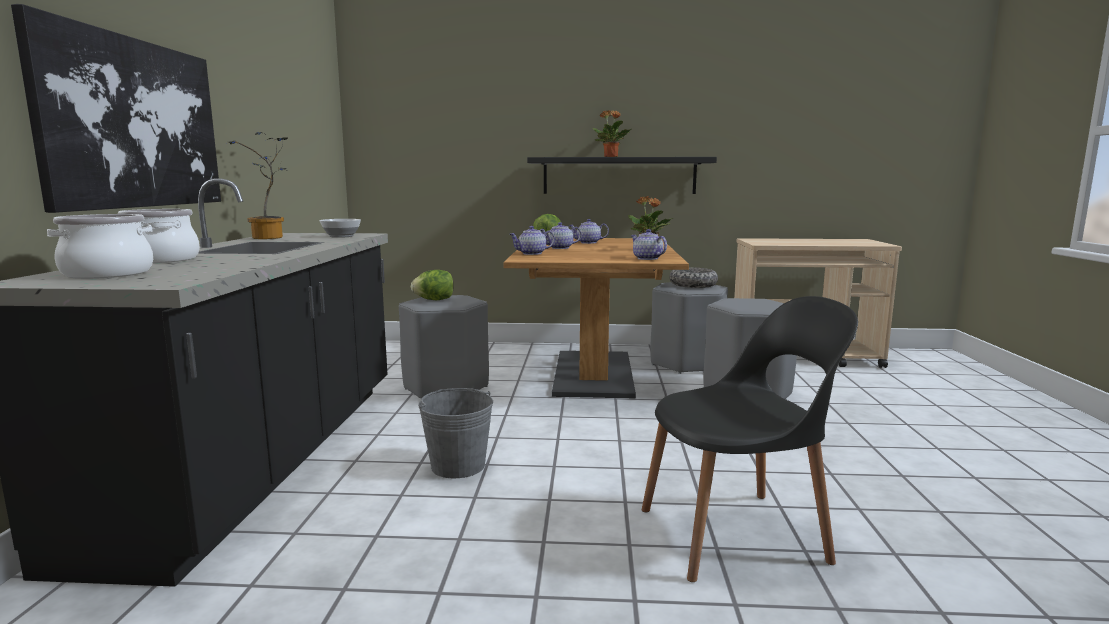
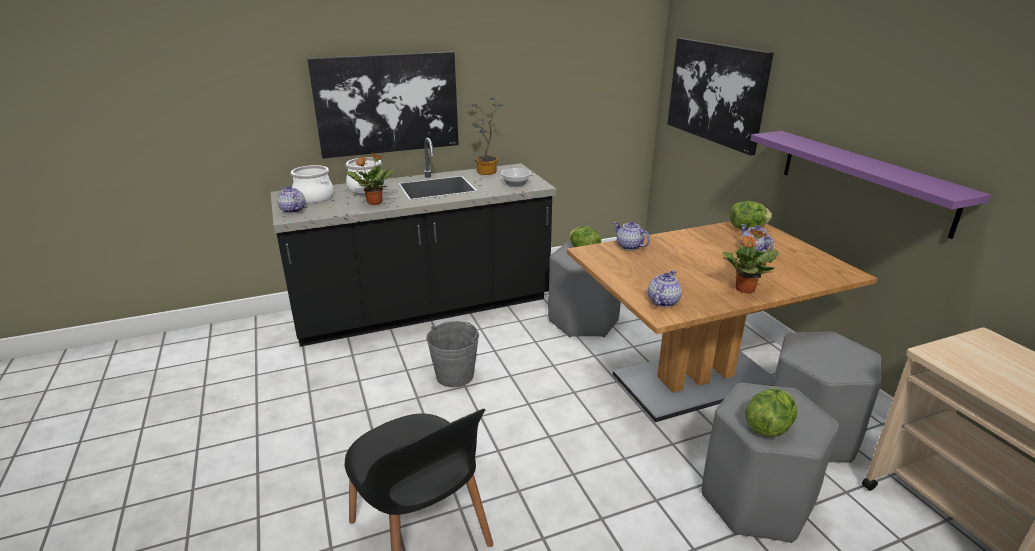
camera: 65 degrees right, 15 degrees up
black shelf [527,157,717,194] -> purple shelf [750,131,991,239]
teapot [540,222,581,249] -> teapot moved to [277,186,305,213]
potted plant [593,110,632,157] -> potted plant moved to [347,152,394,205]
bowl [669,267,718,288] -> none
none -> picture [668,38,774,156]
none -> lettuce [745,389,797,437]

